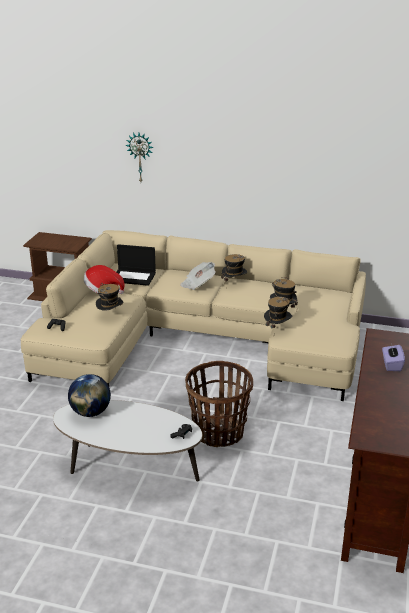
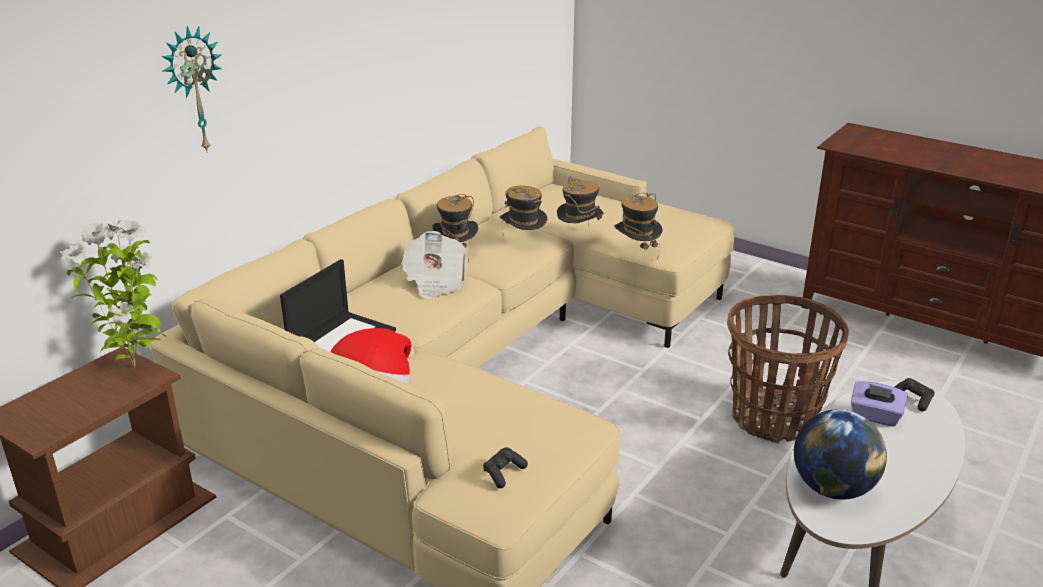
camera: 70 degrees left, 0 degrees up
hat [96,283,123,310] -> hat moved to [500,185,547,236]
purple tissue box [382,344,405,371] -> purple tissue box moved to [851,381,908,427]
none -> potted plant [60,220,165,368]

